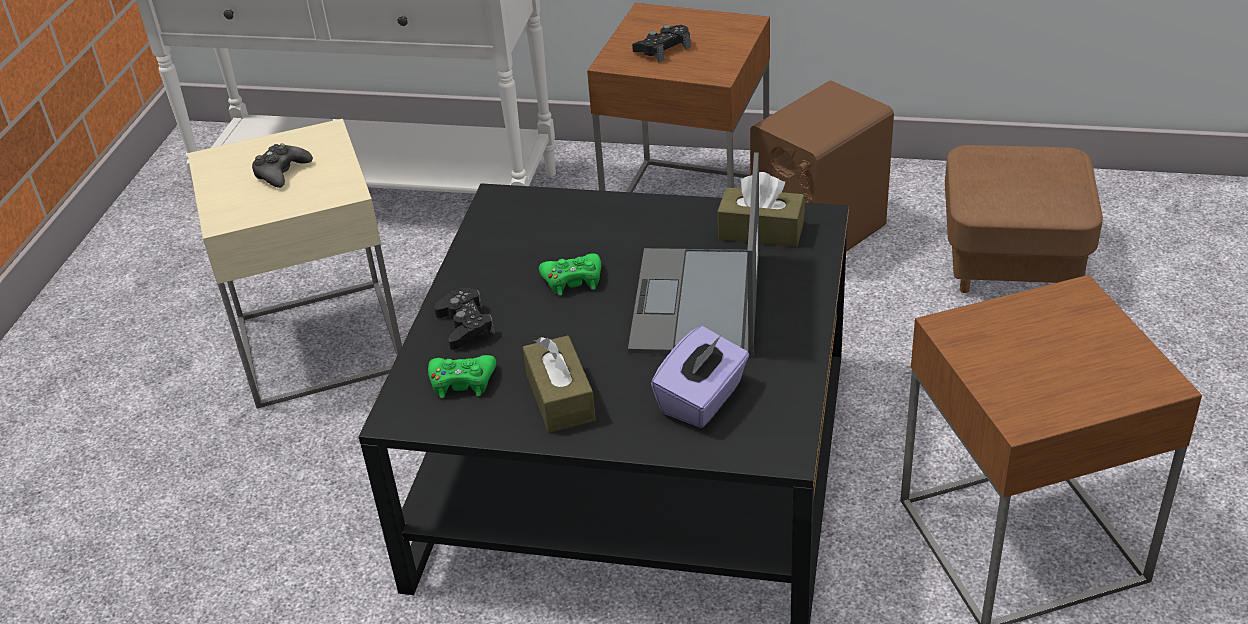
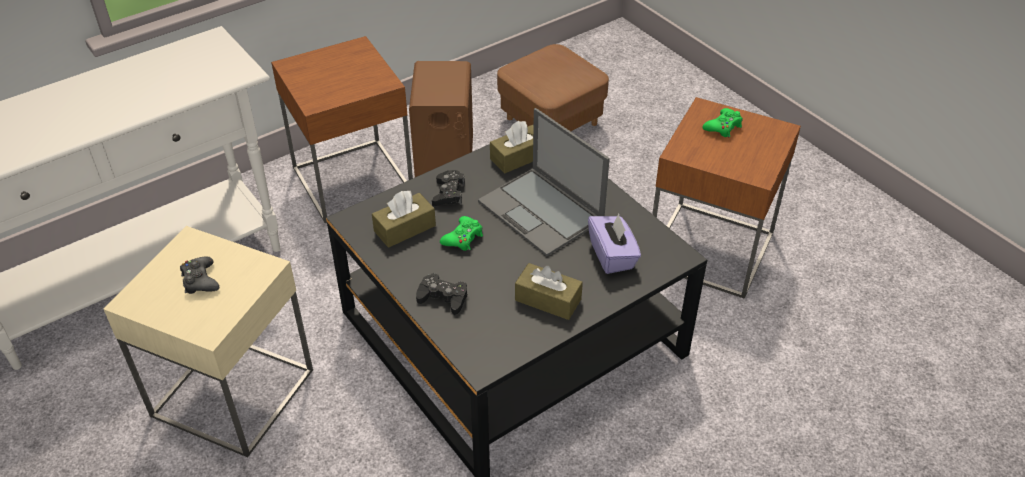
camera: 50 degrees left, 5 degrees up
green game controller [428,355,496,398] -> green game controller moved to [702,108,743,137]
black game controller [632,24,691,62] -> black game controller moved to [432,170,465,206]
none -> brown tissue box [372,191,436,248]

